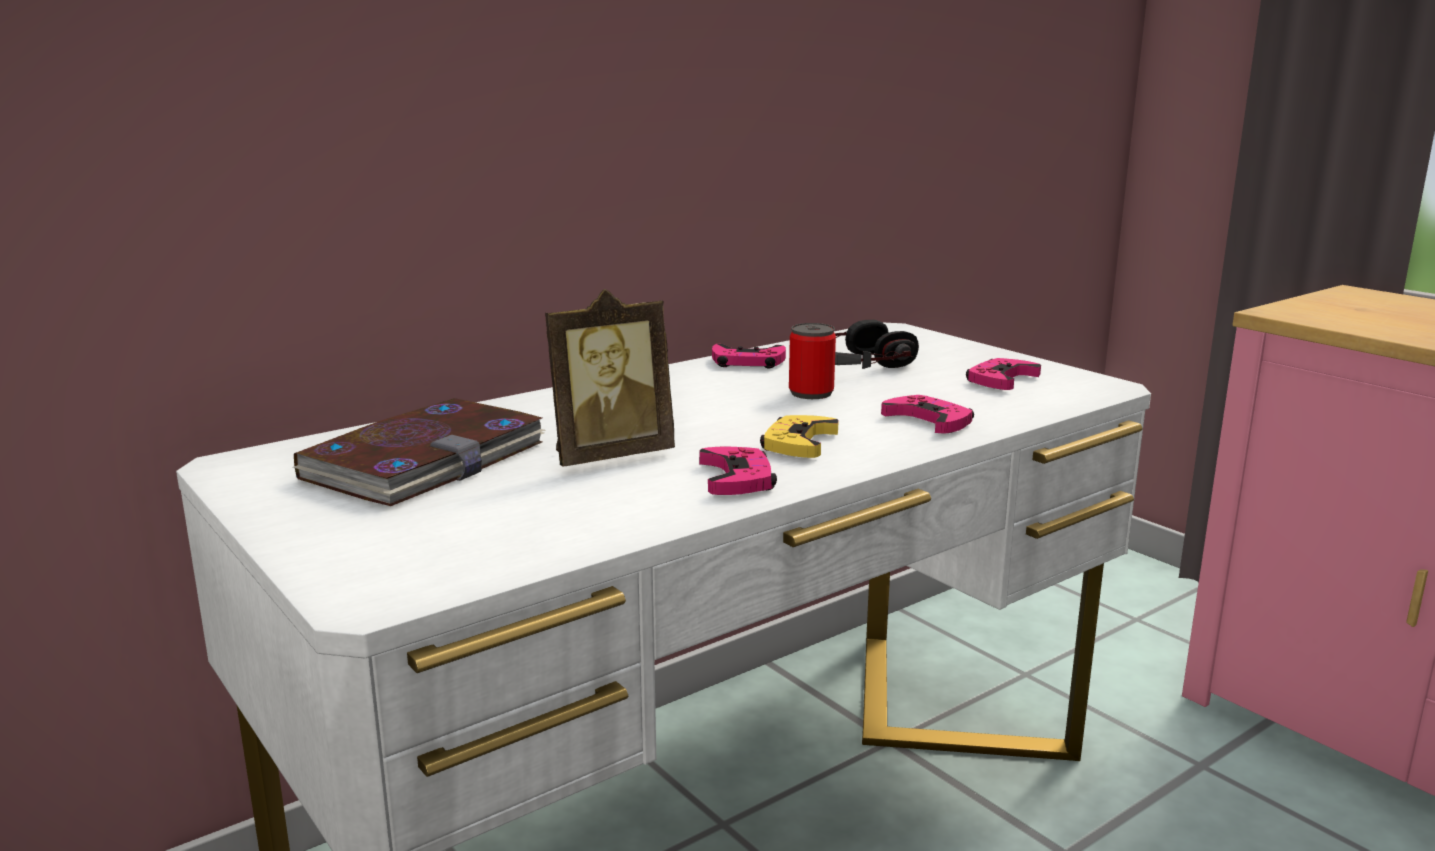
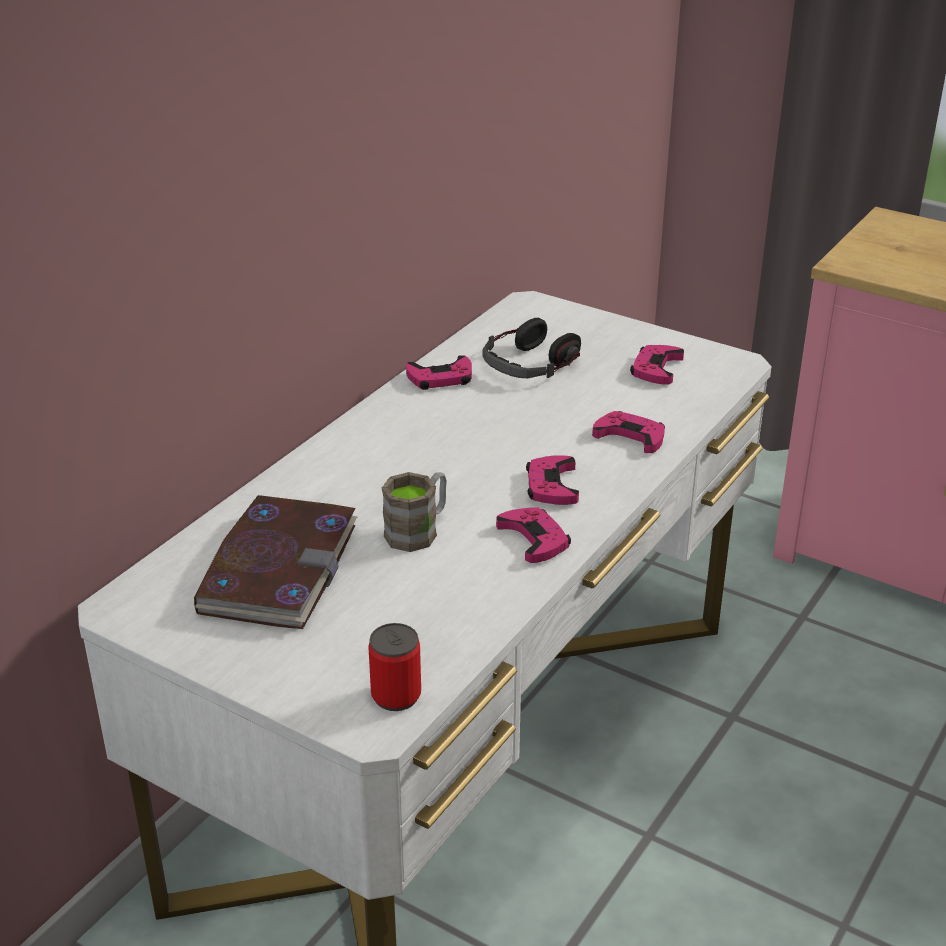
camera: 20 degrees left, 15 degrees up
picture frame [545,289,675,466] -> brown mug [382,472,447,552]
yellow game controller [760,415,839,458] -> pink game controller [526,455,579,505]
can [789,323,836,399] -> can moved to [368,623,421,711]

